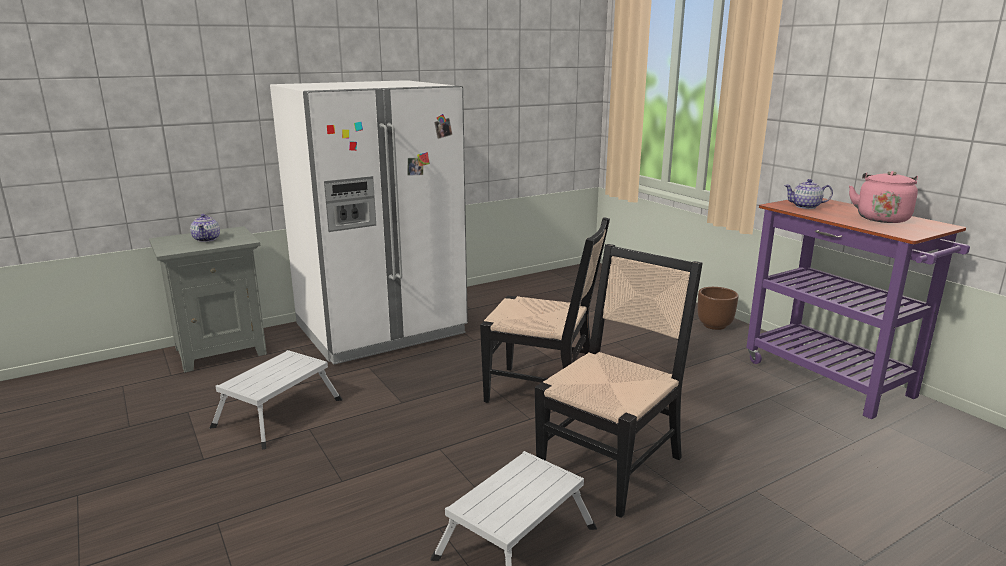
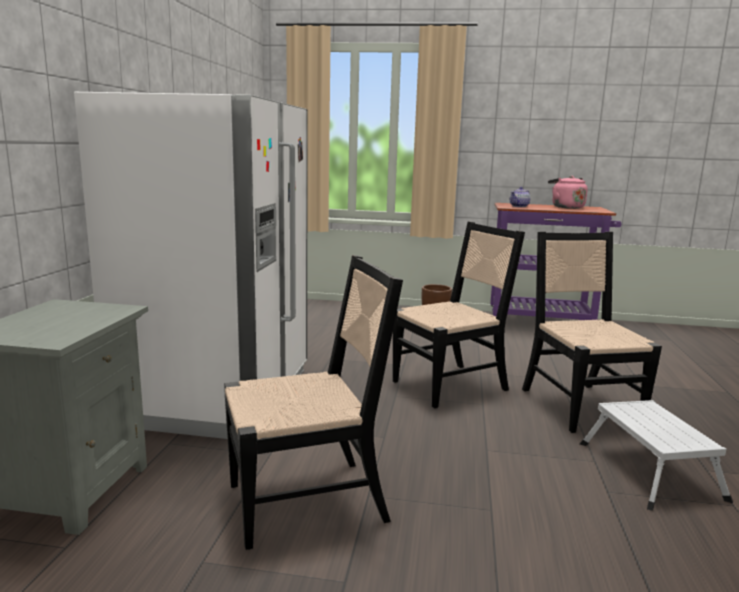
camera: 50 degrees left, 5 degrees down
teapot [190,214,220,242] -> none
white step ladder [209,350,343,449] -> chair [224,255,403,550]

